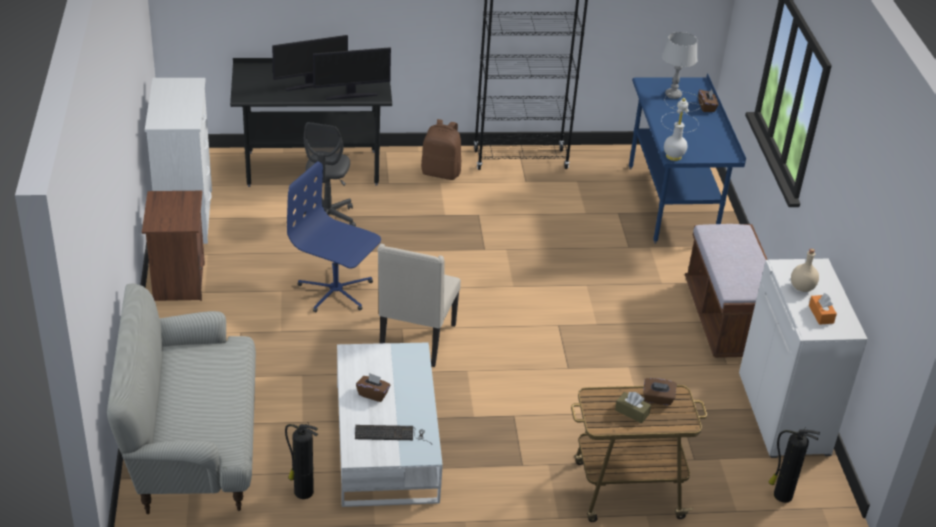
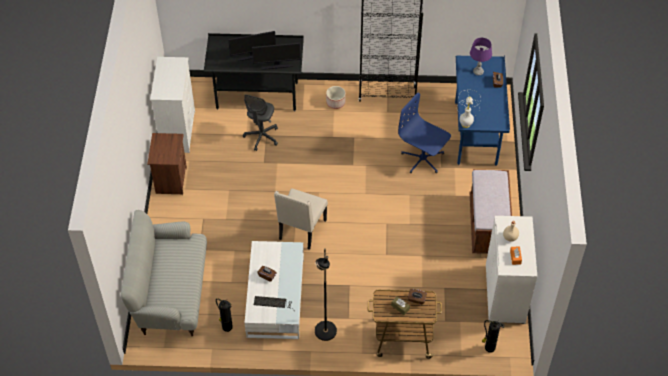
camera: 10 degrees right, 15 degrees up
blue office chair [287,161,381,312] -> blue office chair moved to [398,93,451,173]
brown backpack [421,119,461,180] -> planter [326,86,346,109]
grey table lamp [662,32,698,99] -> purple table lamp [470,38,492,75]
none -> black floor lamp [315,248,337,341]

